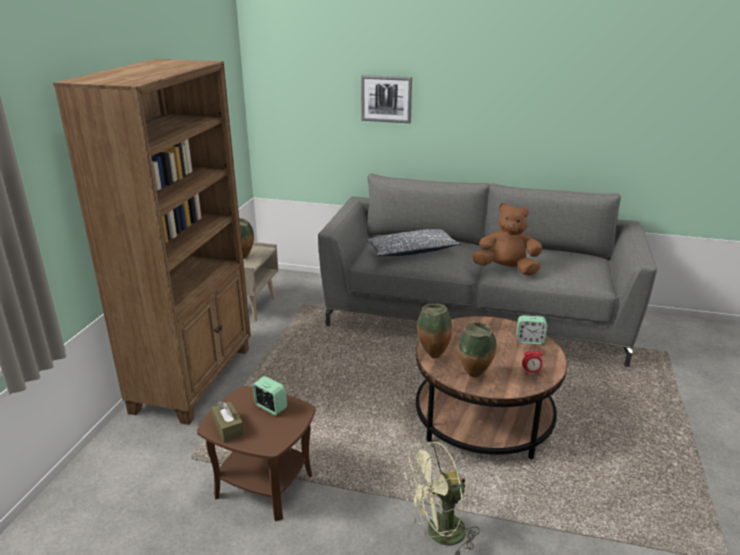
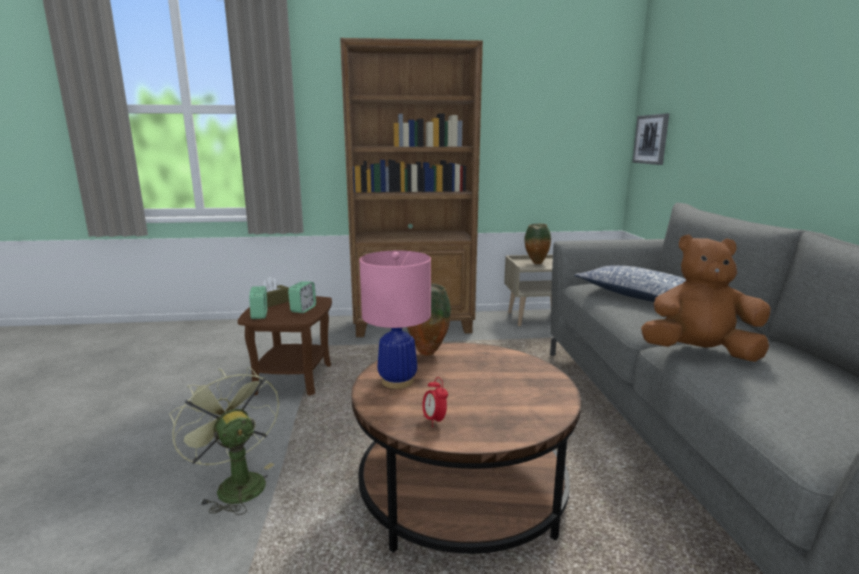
camera: 70 degrees right, 10 degrees down
picture [361,75,412,123] -> picture moved to [632,113,669,165]
vase [459,322,496,377] -> pink table lamp [359,251,431,389]
brown plush toy [472,203,542,276] -> brown plush toy turned 75 degrees counterclockwise [641,235,771,362]
alarm clock [516,315,548,345] -> alarm clock moved to [249,286,267,319]

